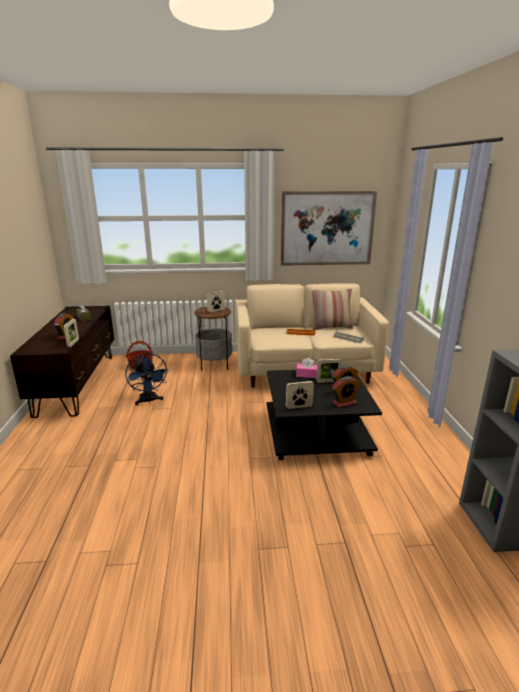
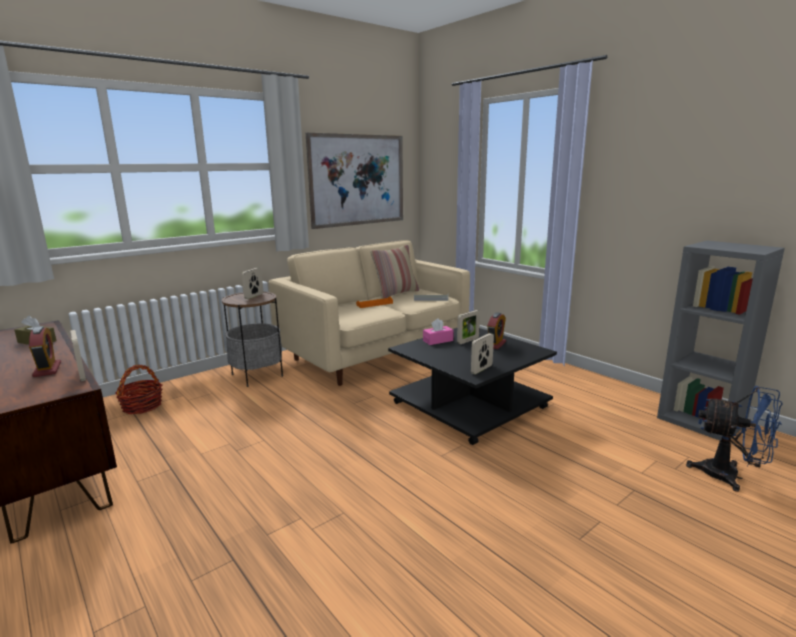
camera: 35 degrees left, 5 degrees down
blue fan [125,353,168,405] -> blue fan moved to [686,386,782,492]
alarm clock [332,376,361,408] -> none

